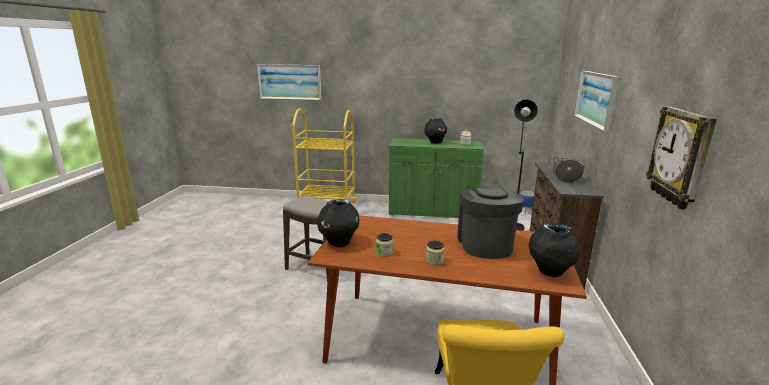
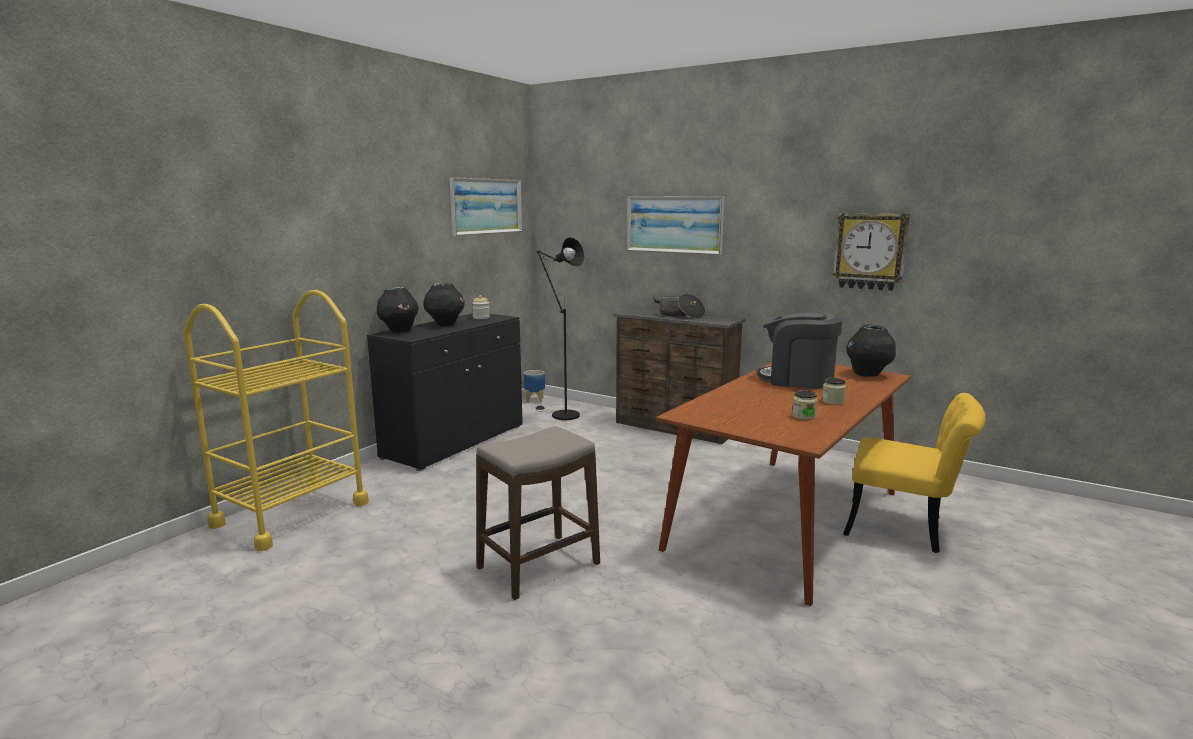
camera: 65 degrees left, 5 degrees down
picture [257,64,321,101] -> picture moved to [449,177,523,236]
black vase [318,199,359,247] -> black vase moved to [377,287,419,333]
green cabinet [389,138,484,218] -> black cabinet [367,313,523,471]

